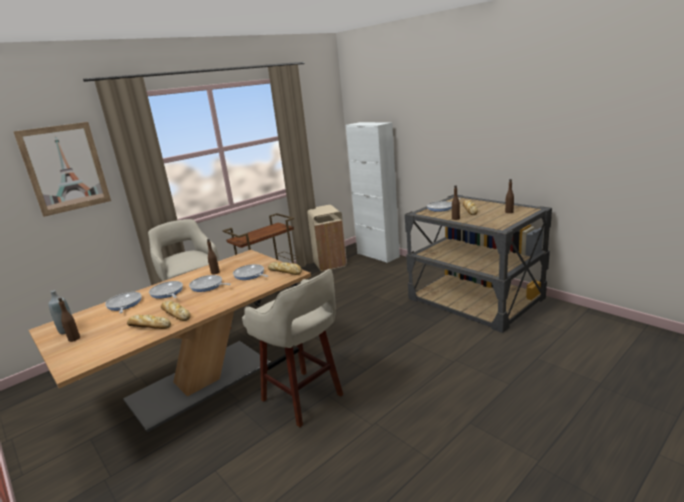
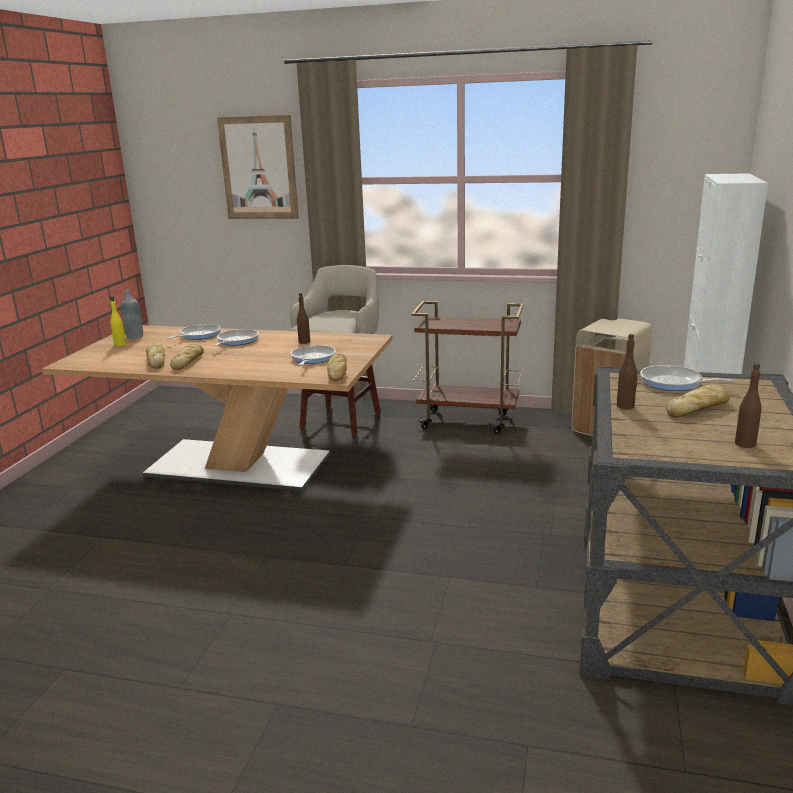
camera: 55 degrees right, 0 degrees up
brown bottle [58,298,80,342] -> yellow bottle [110,296,126,346]
frying pan [189,275,231,292] -> none
beige stool [242,269,343,427] -> none

